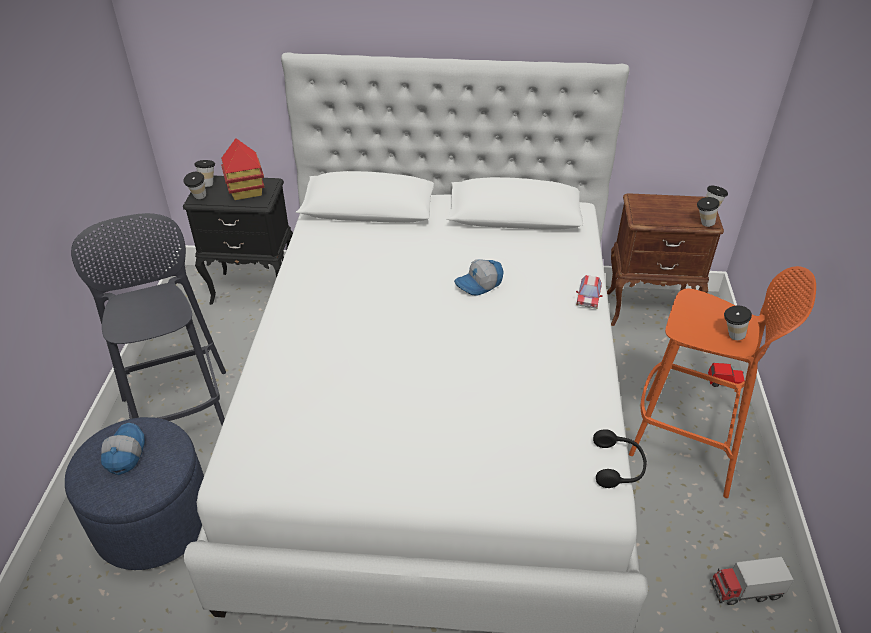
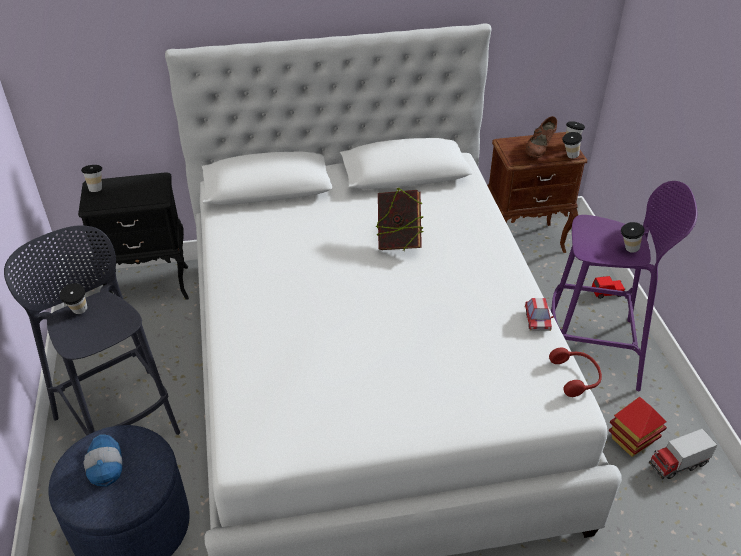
camera: 15 degrees left, 0 degrees up
cup [184,172,207,199] -> cup moved to [60,283,87,314]
toy house [221,138,265,200] -> toy house moved to [609,397,667,457]
cap [454,259,504,296] -> book [376,188,424,251]
toy car [576,275,603,309] -> toy car moved to [525,298,554,331]
black headphones [593,429,647,488] -> red headphones [549,347,602,397]
orange stool [629,266,816,498] -> purple stool [551,181,697,391]
none -> brown shoe [526,116,557,158]

